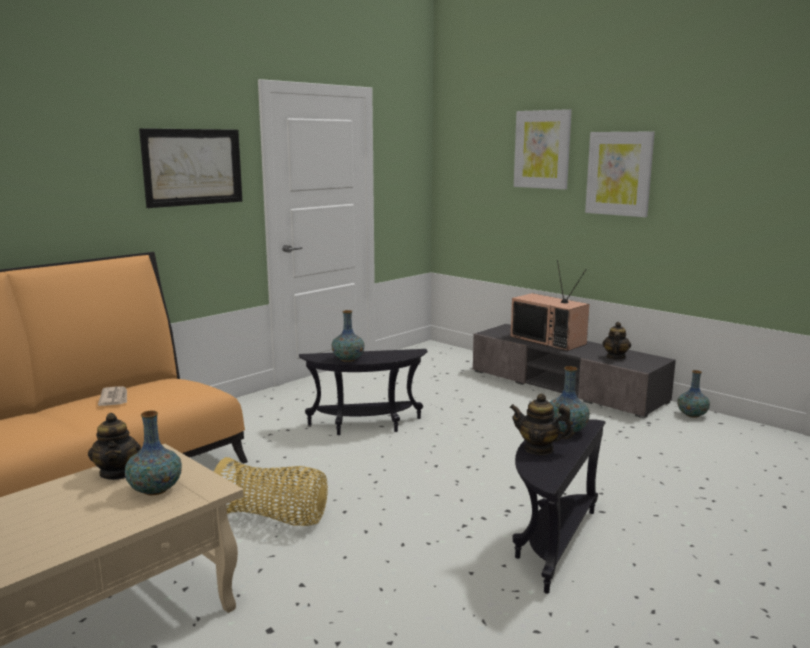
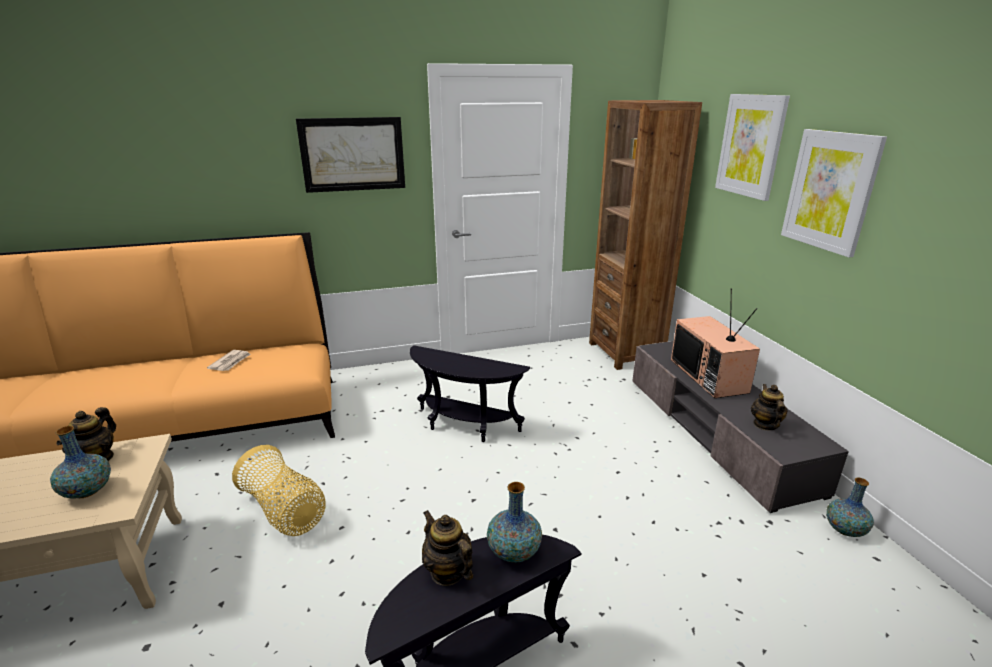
camera: 30 degrees right, 10 degrees up
vase [332,310,365,362] -> none
teapot [603,322,631,359] -> teapot turned 45 degrees counterclockwise [751,384,788,431]
none -> brown bookcase [589,100,702,370]

